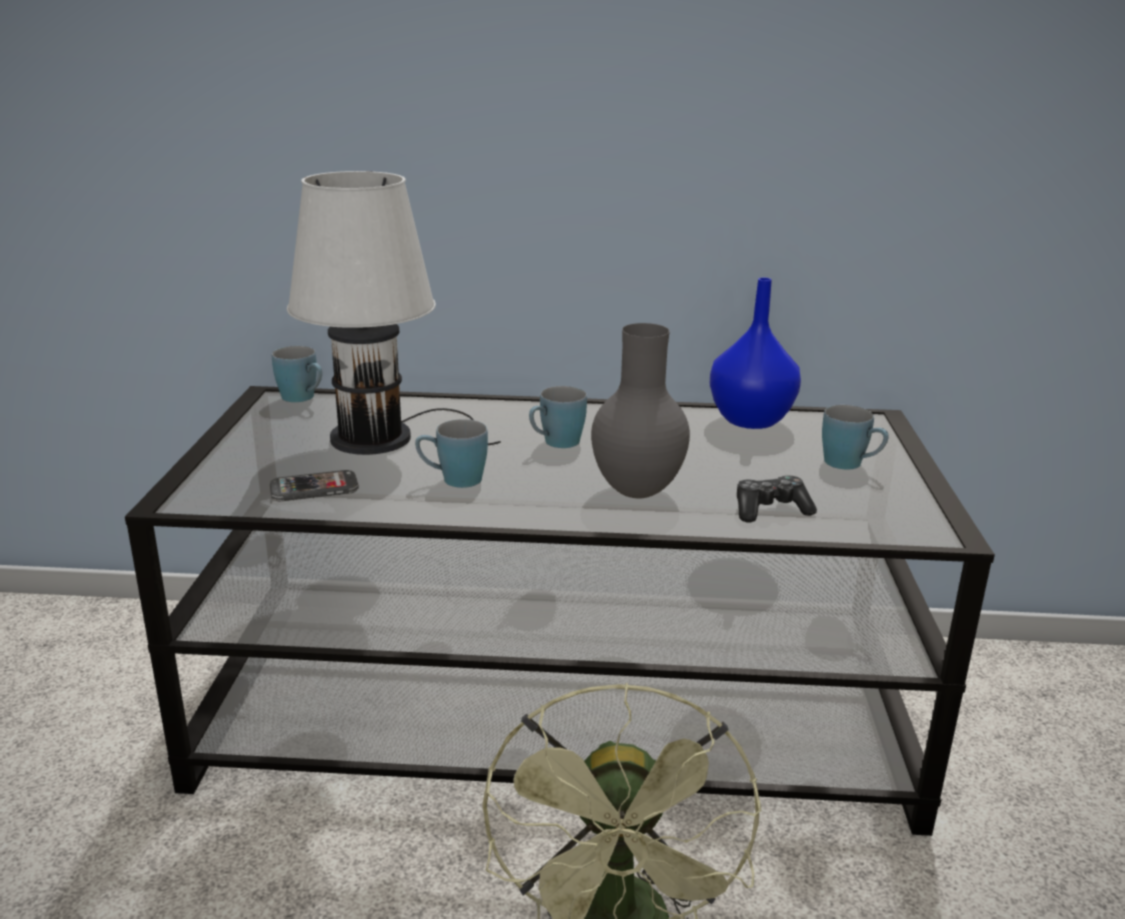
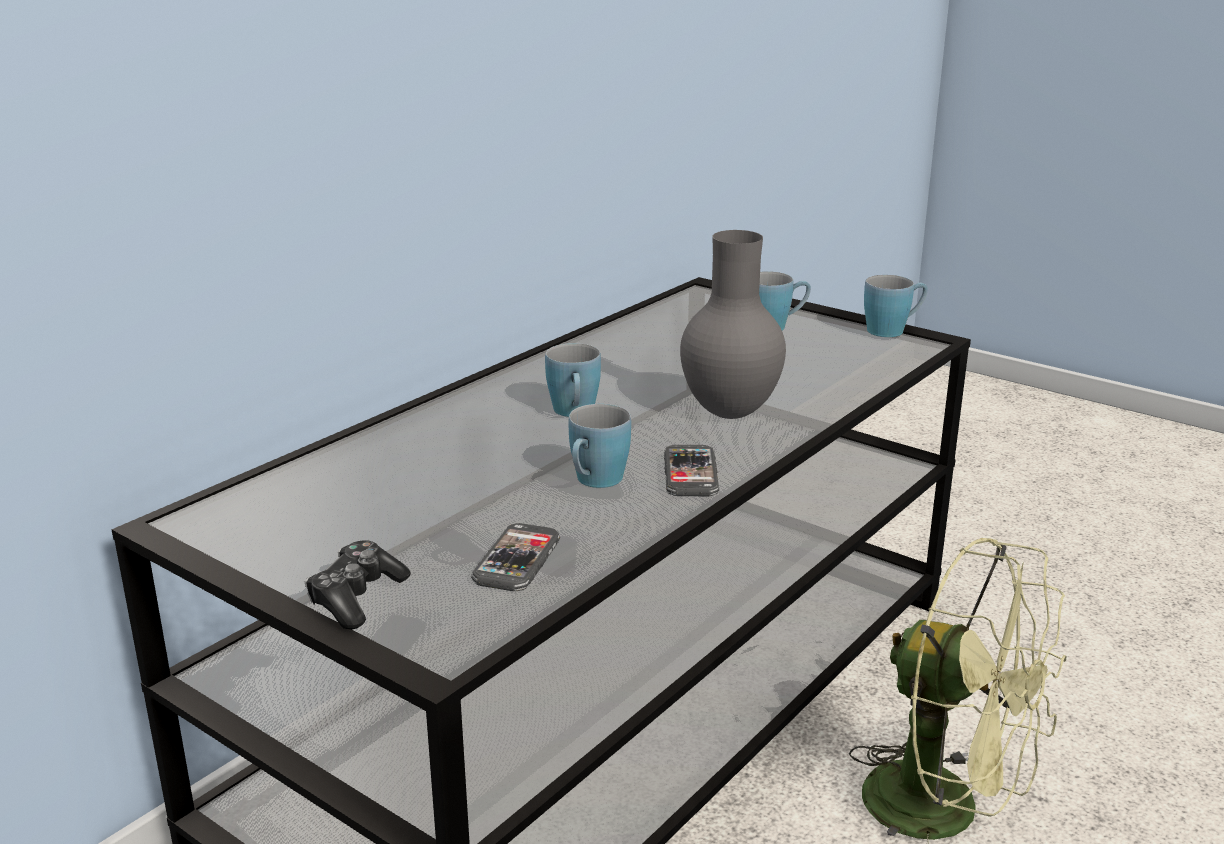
camera: 55 degrees left, 0 degrees up
blue mug [272,346,322,402] -> blue mug moved to [864,275,928,337]
white table lamp [287,171,501,455] -> none
blue vase [710,278,801,429] -> none
game controller [737,475,817,522] -> game controller moved to [305,540,411,630]
none -> phone [664,445,719,496]

